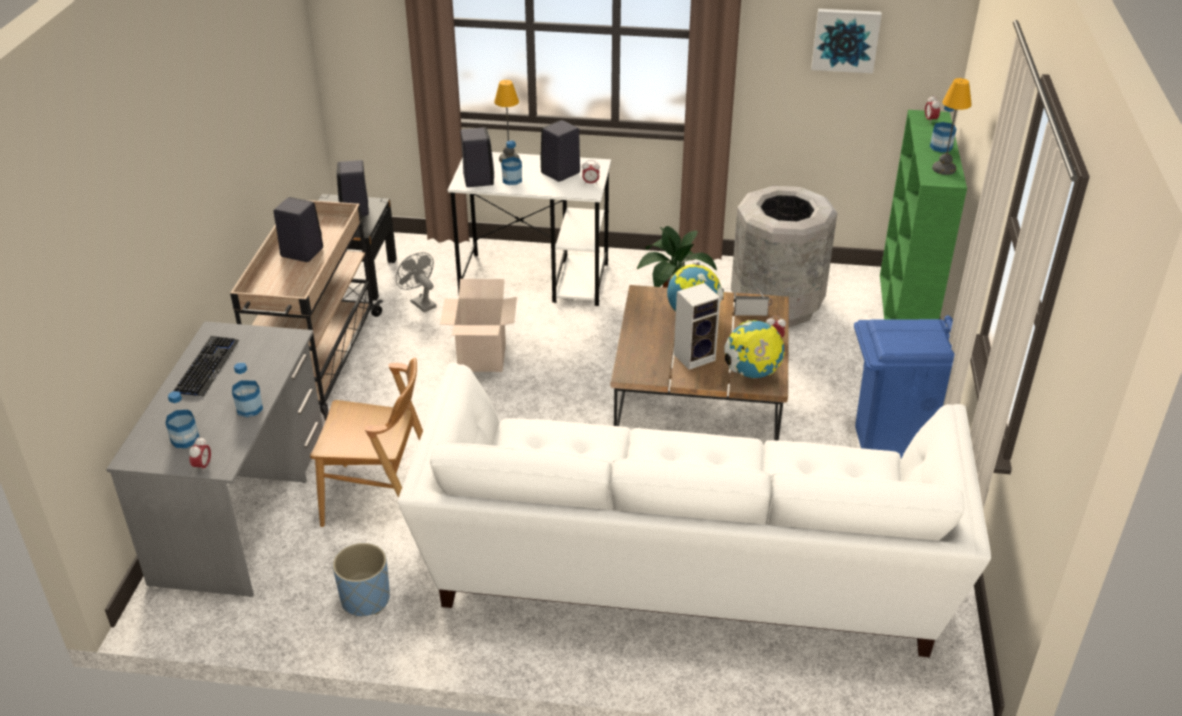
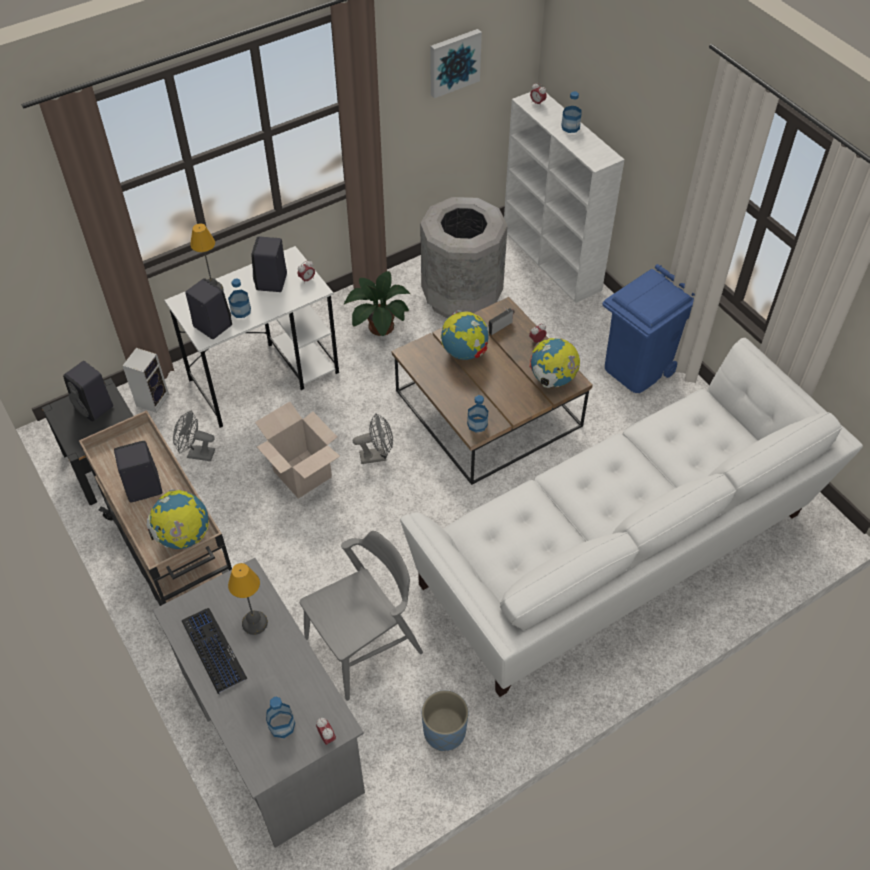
camera: 40 degrees left, 15 degrees up
bottle [232,363,263,417] -> bottle moved to [467,395,488,433]
brown chair [310,358,423,527] -> grey chair [300,531,423,701]
speaker [674,283,720,370] -> speaker moved to [122,348,169,413]
green bookcase [880,110,967,320] -> white bookcase [504,92,625,303]
table lamp [932,78,972,175] -> table lamp moved to [228,563,268,635]
none -> globe [147,489,209,549]
none -> grey fan [353,413,393,464]

